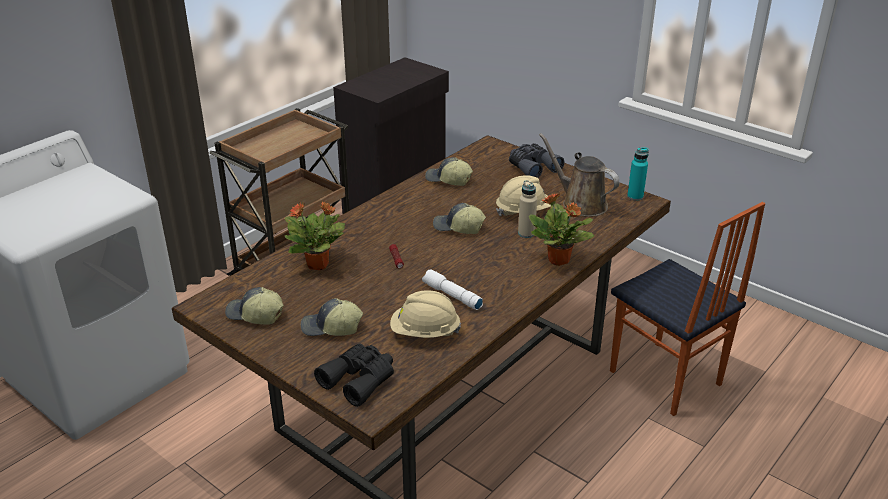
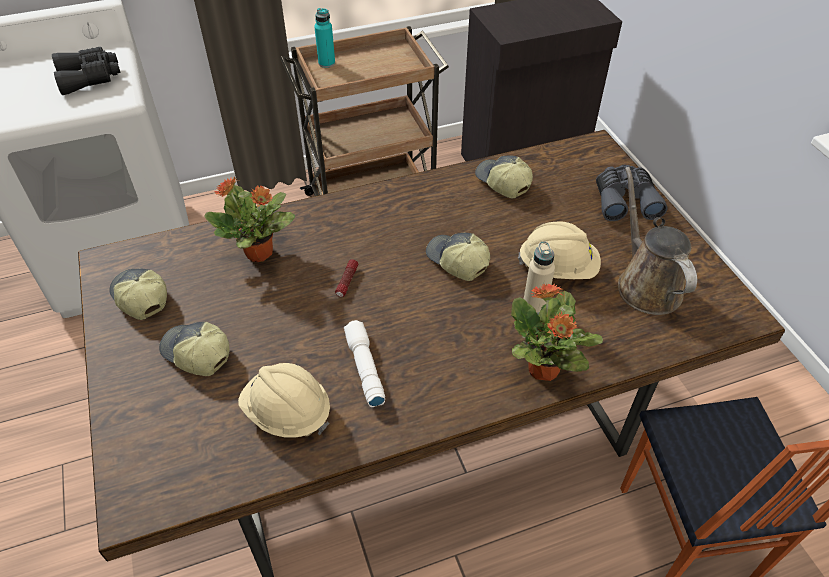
camera: 30 degrees right, 15 degrees up
black binoculars [314,344,394,407] -> black binoculars moved to [52,47,121,95]
turquoise bottle [627,147,649,201] -> turquoise bottle moved to [314,8,335,68]

